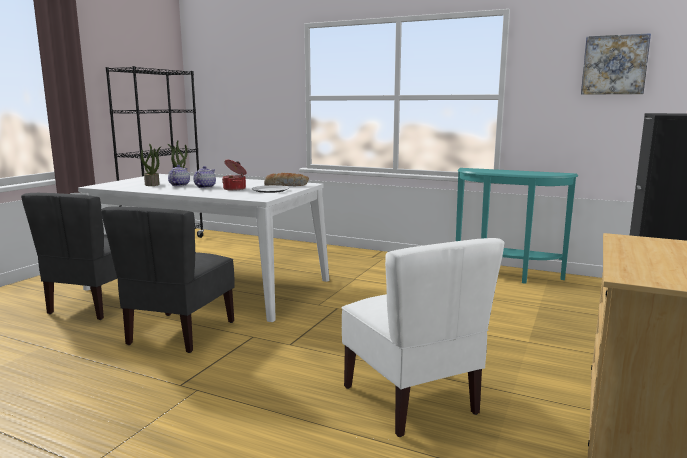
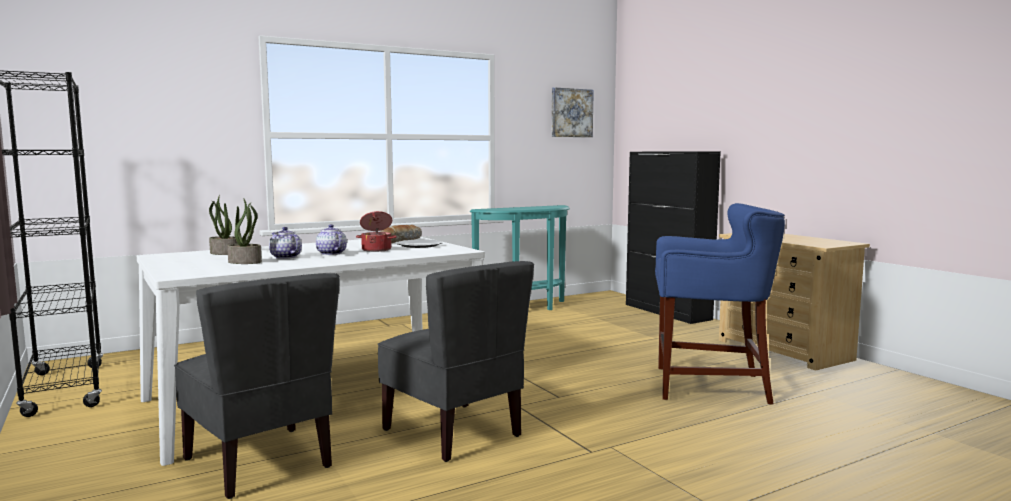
camera: 55 degrees left, 5 degrees down
white chair [342,238,505,437] -> blue stool [655,203,785,404]

